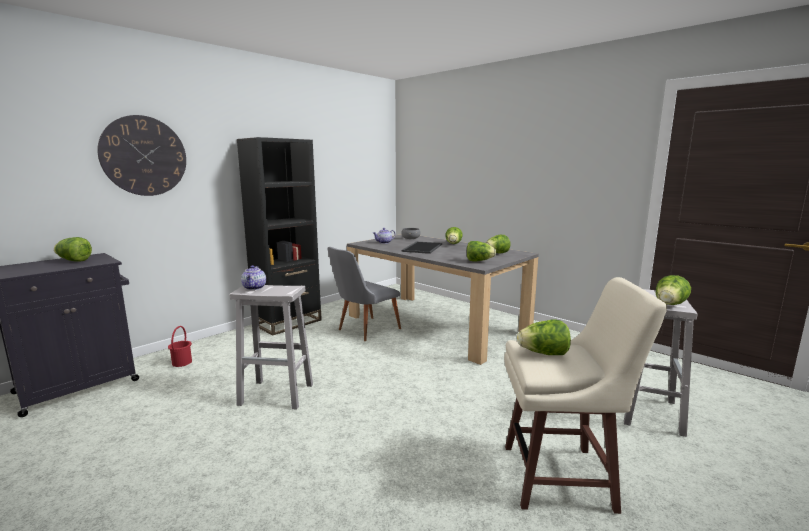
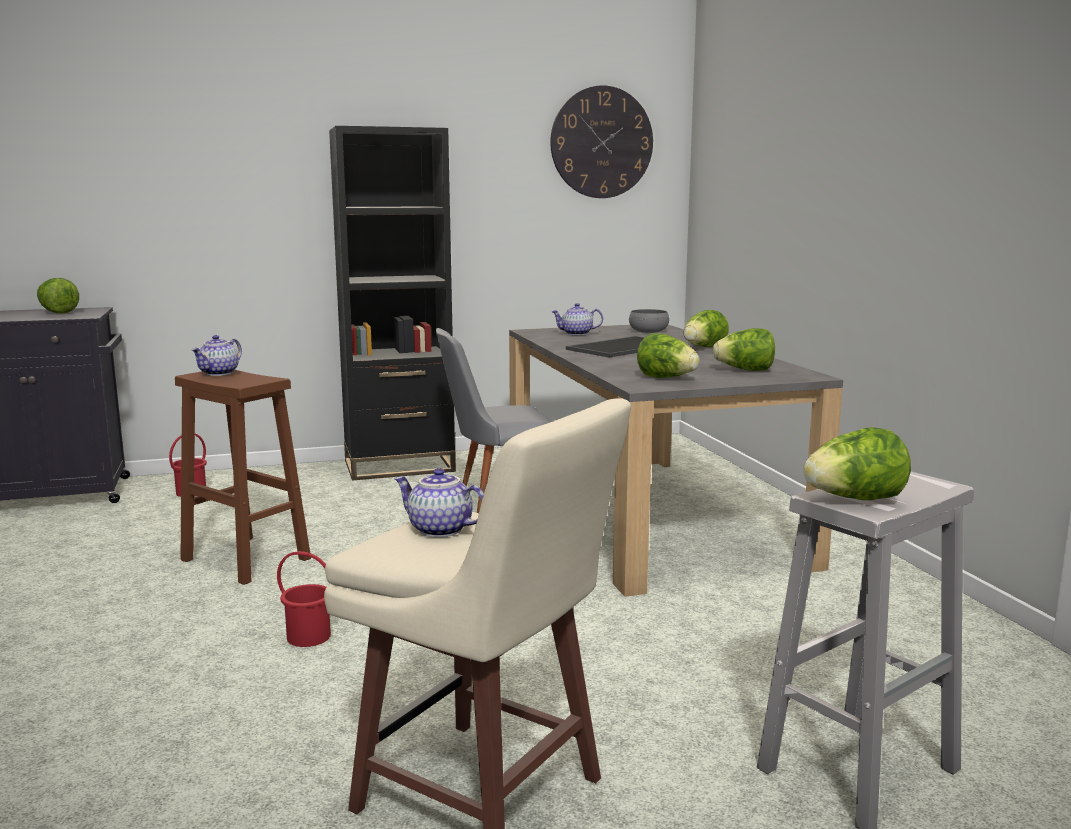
camera: 30 degrees right, 0 degrees up
wall clock [97,115,186,196] -> wall clock moved to [550,85,653,198]
white stool [230,285,313,409] -> brown stool [175,370,311,585]
lettuce [517,320,571,355] -> teapot [394,468,484,537]
none -> red bucket [277,551,331,647]

